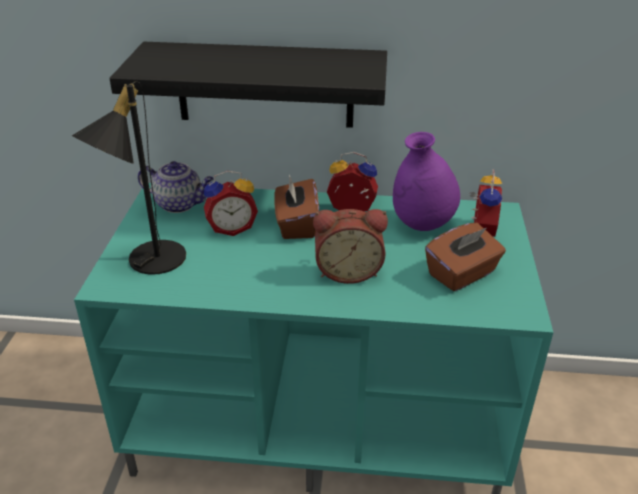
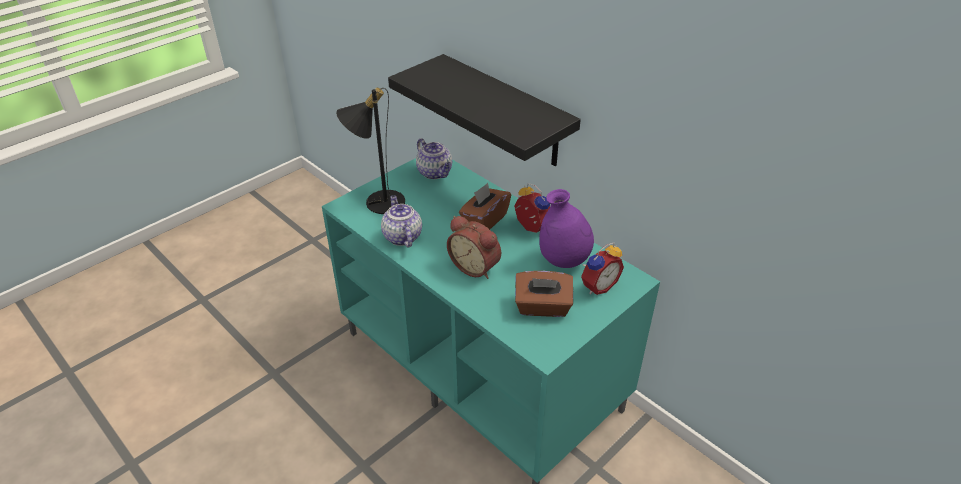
camera: 40 degrees right, 5 degrees up
alarm clock [204,171,258,236] -> none
none -> teapot [381,195,422,247]

